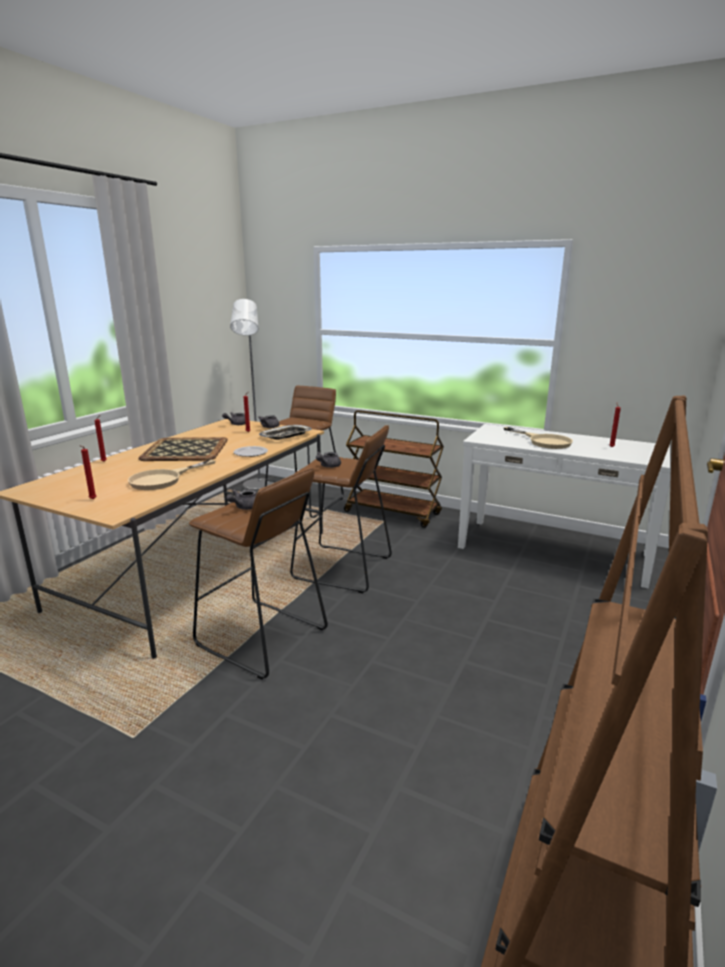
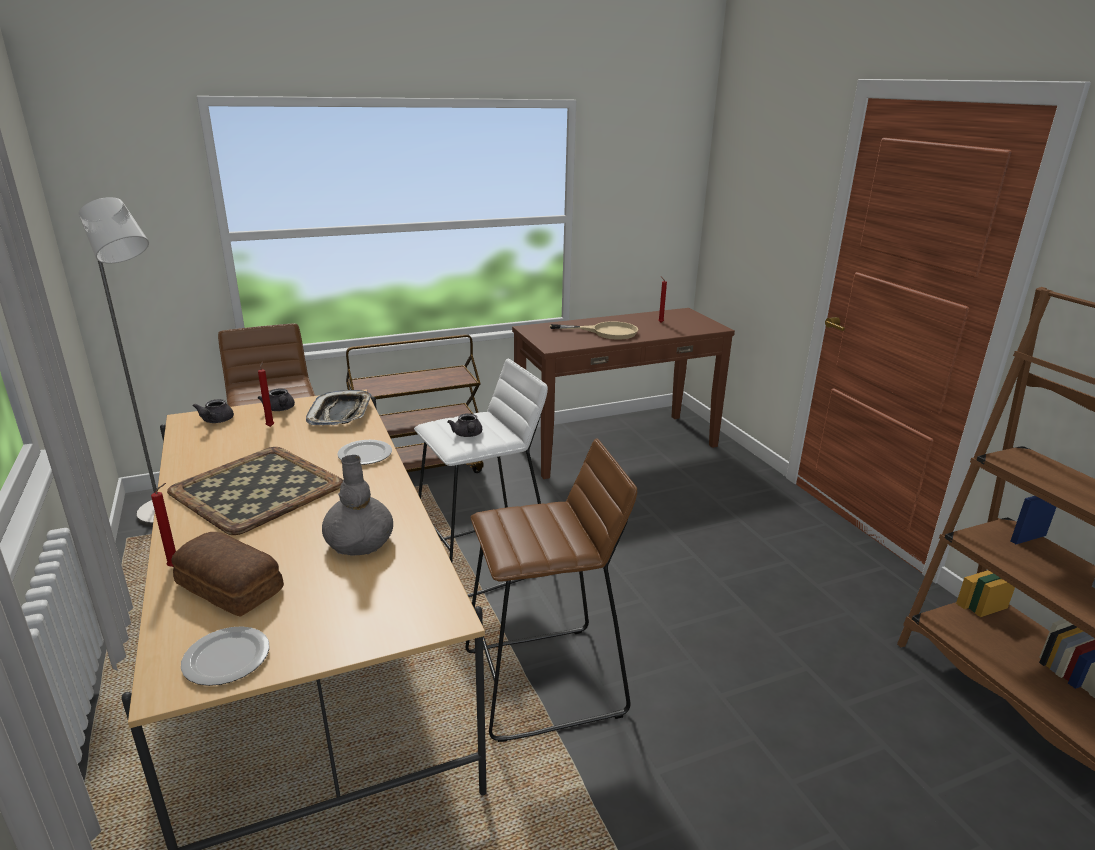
camera: 50 degrees left, 5 degrees up
red candle [80,446,96,499] -> none
beige frying pan [128,459,216,490] -> grey vase [322,455,393,556]
grey teapot [226,490,256,510] -> none
brown stool [290,425,392,593] -> white stool [414,359,548,597]
white console table [458,424,672,588] -> brown console table [512,308,735,479]
none -> bread [171,532,284,616]
none -> plate [181,626,270,686]

